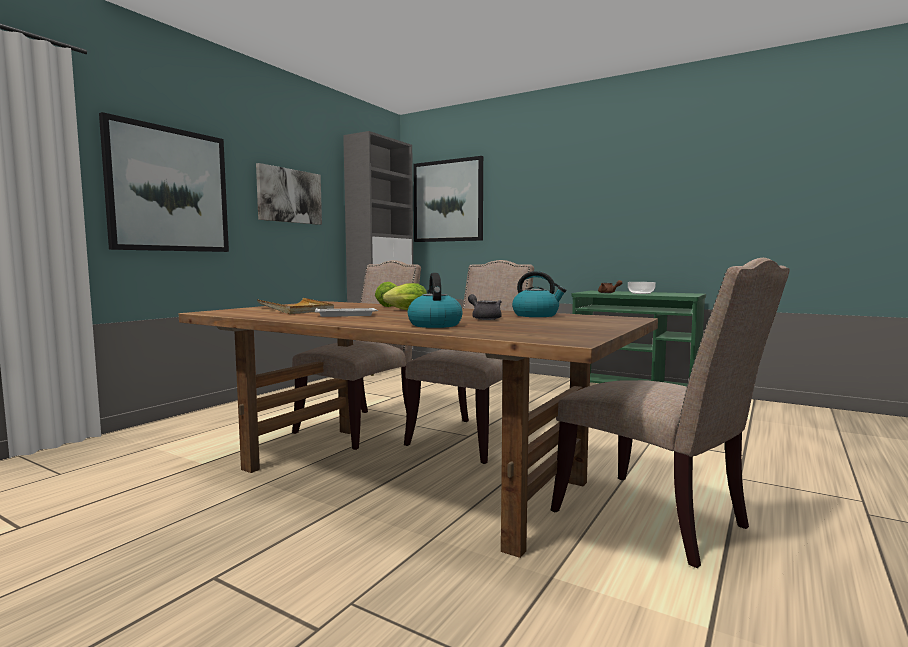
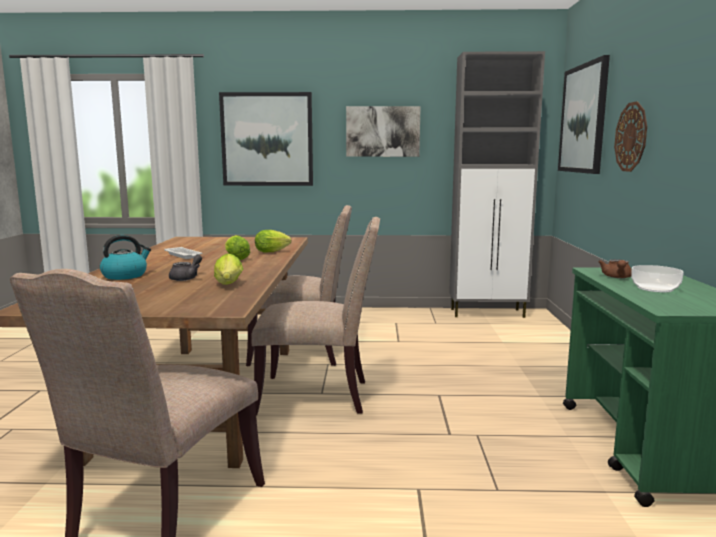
camera: 60 degrees right, 5 degrees up
beige tray [257,298,334,314] -> none
kettle [512,271,566,317] -> lettuce [214,254,243,285]
none -> wall clock [614,101,647,172]

